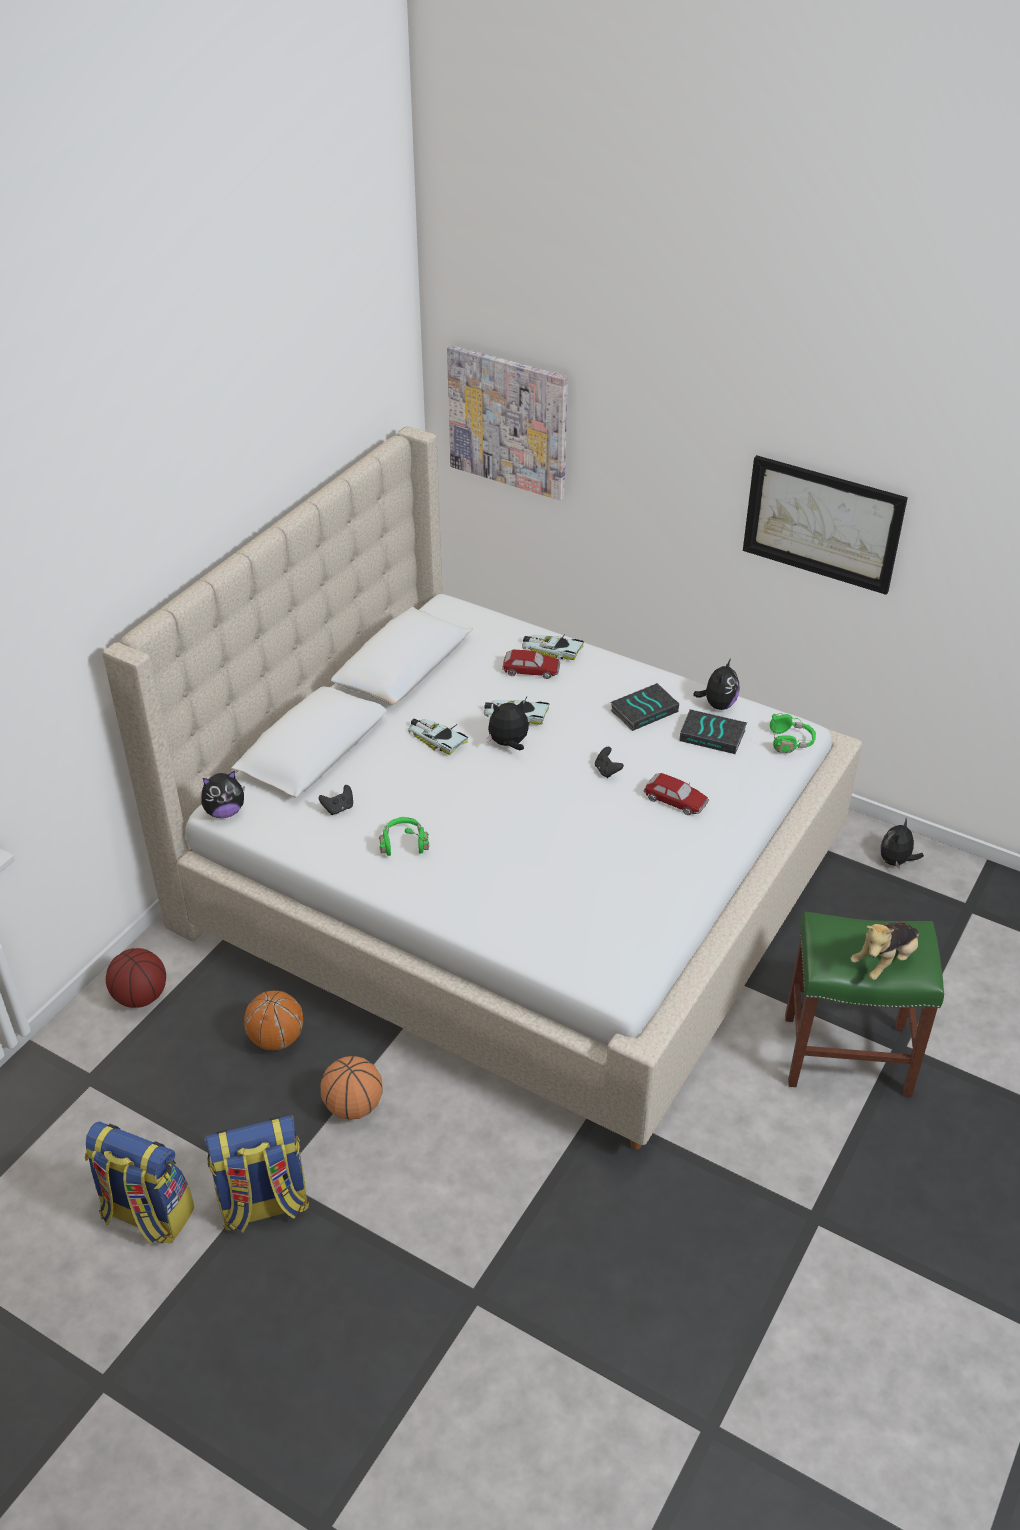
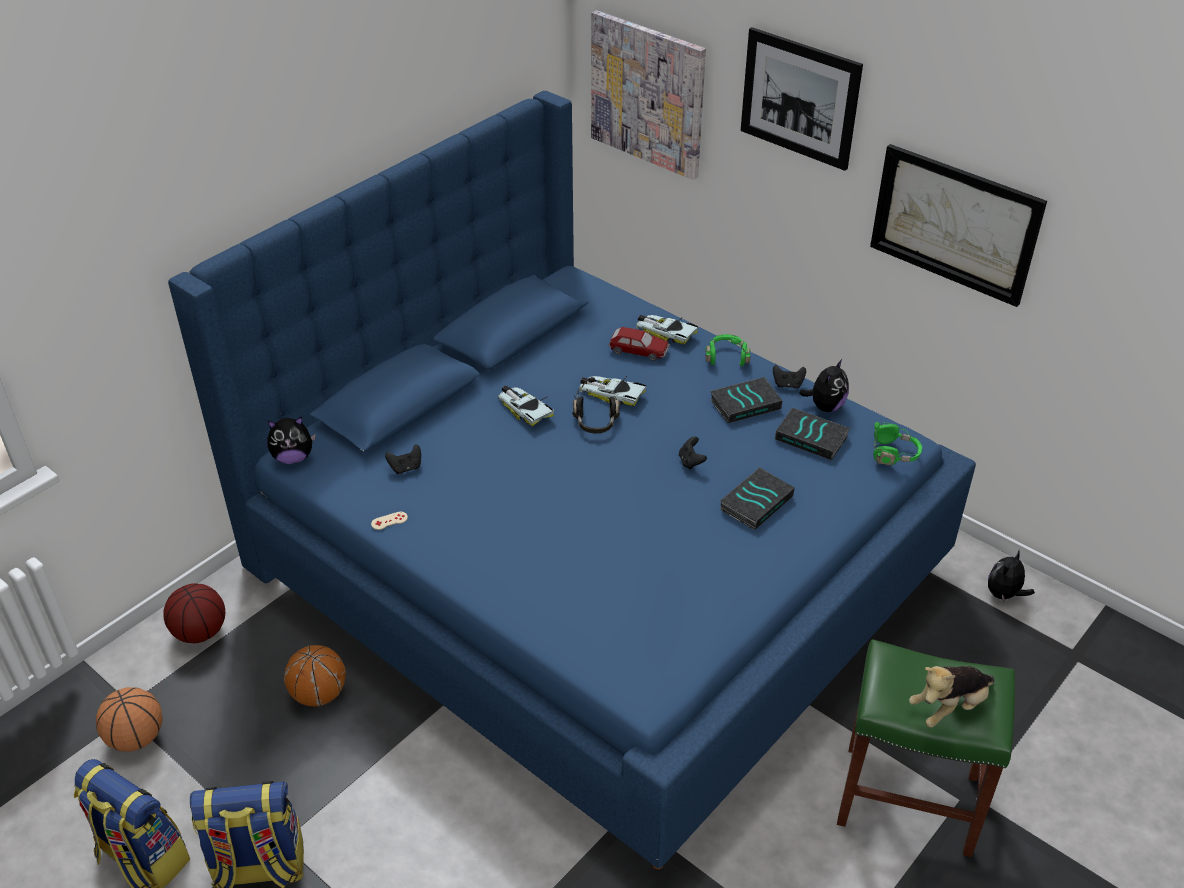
camera: 10 degrees right, 0 degrees up
beige bed [103,426,862,1150] -> blue bed [168,91,976,869]
basketball [321,1056,383,1120] -> basketball moved to [96,687,163,752]
green headphones [379,817,429,856] -> green headphones moved to [705,334,751,366]
plush toy [487,701,529,750] -> black headphones [572,377,620,433]
toy car [643,773,709,815] -> book [719,467,795,530]
none -> beige game controller [371,512,408,530]
none -> picture [741,27,863,171]
none -> black game controller [773,365,806,389]

